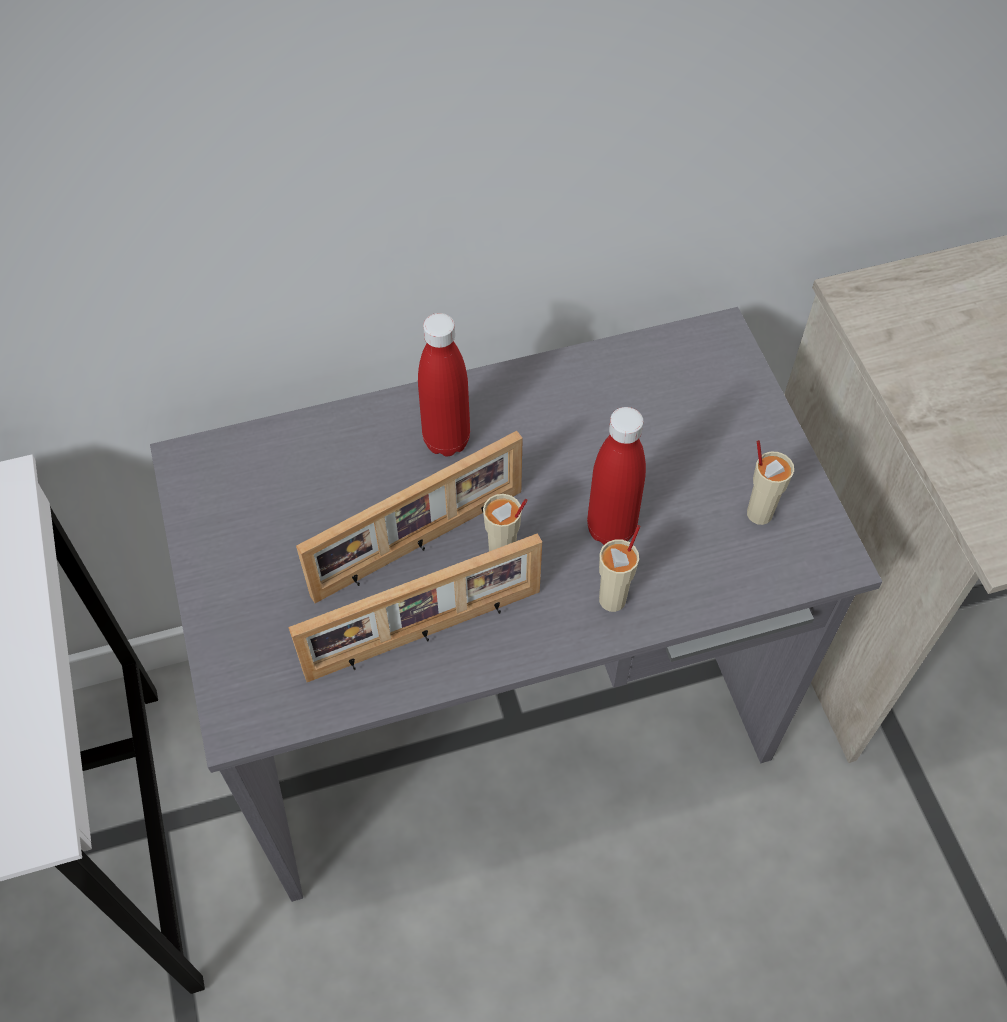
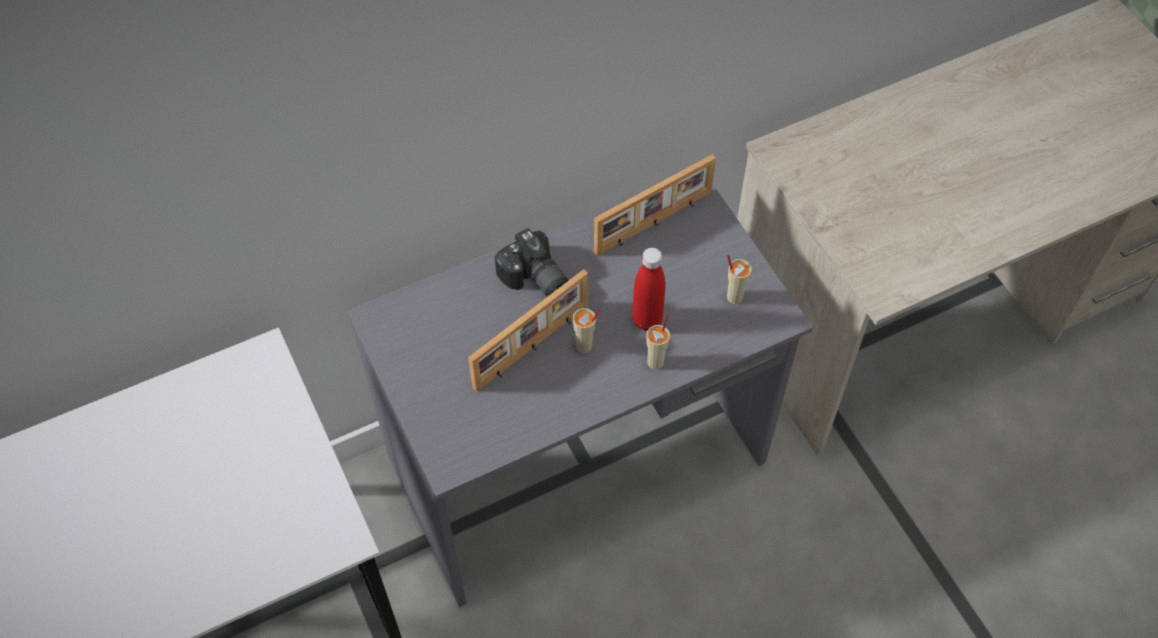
camera: 10 degrees left, 0 degrees up
picture frame [288,533,542,682] -> picture frame moved to [594,154,716,256]
red bottle [418,313,470,457] -> camera [495,228,569,297]

